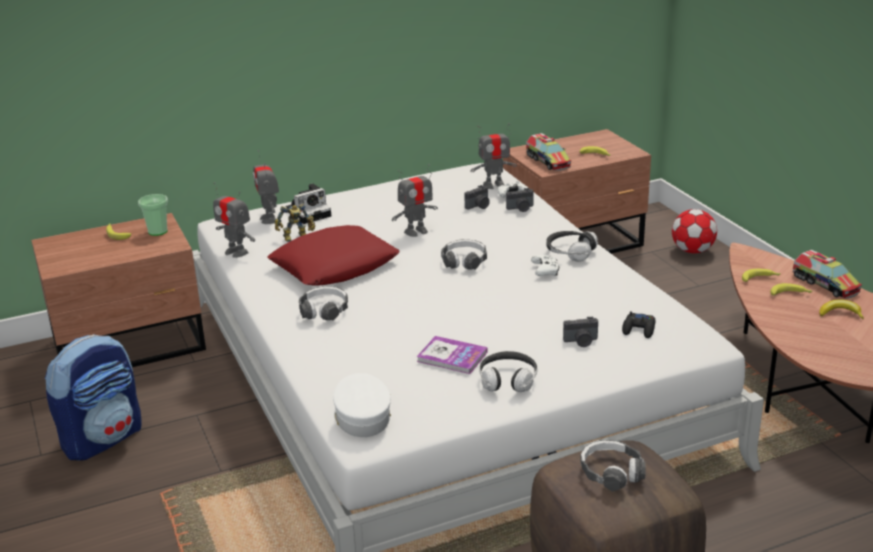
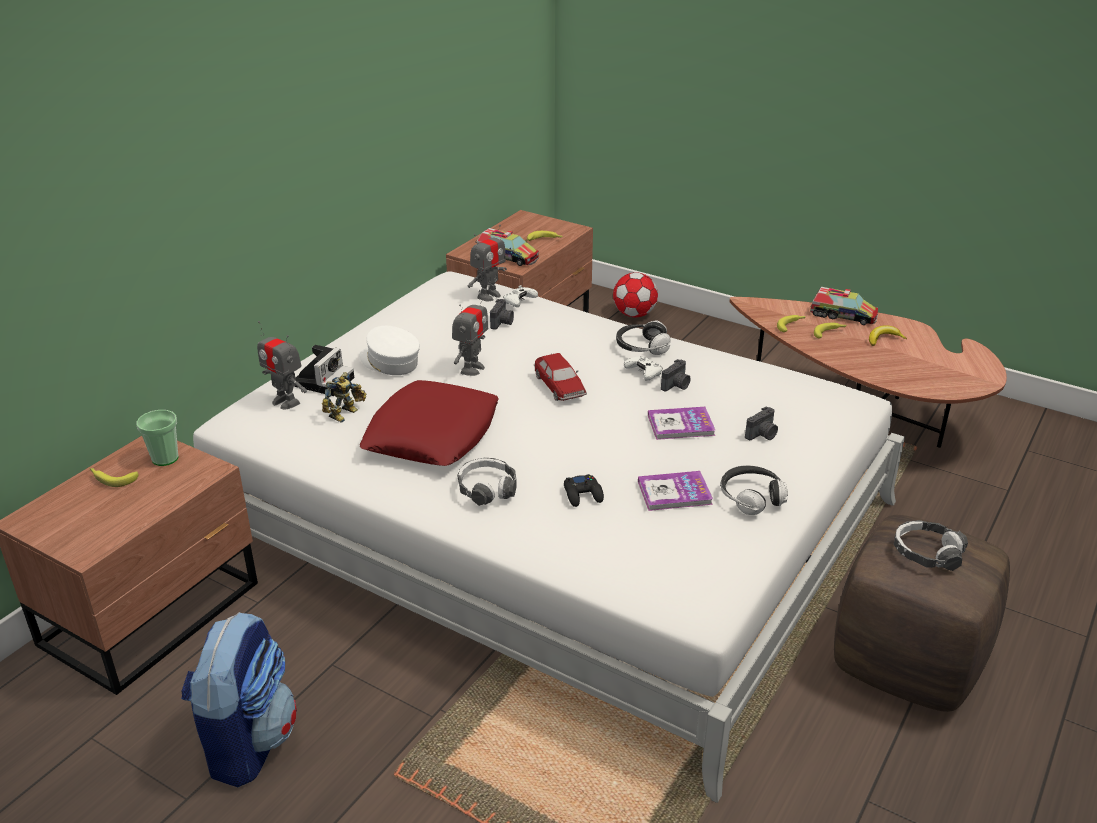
camera: 35 degrees left, 5 degrees up
toy robot [213,182,255,258] -> none
white cap [333,373,391,437] -> white cap moved to [359,326,420,375]
headphones [441,240,487,269] -> toy car [534,353,587,401]
camera [506,188,534,212] -> camera moved to [661,359,691,391]
black game controller [622,311,656,338] -> black game controller moved to [564,474,604,507]
none -> book [648,407,716,440]

